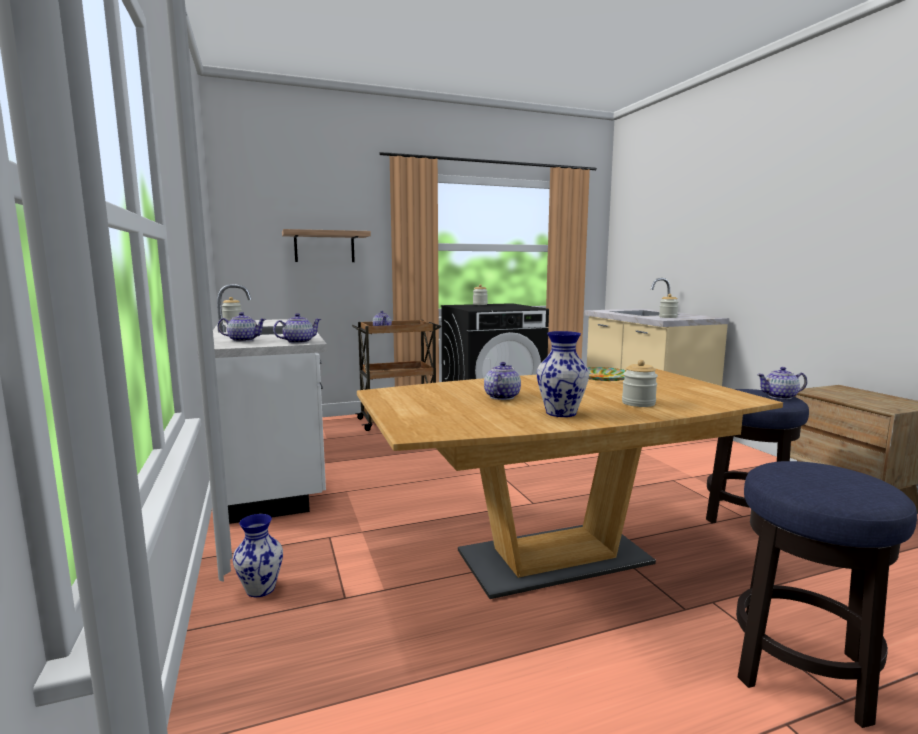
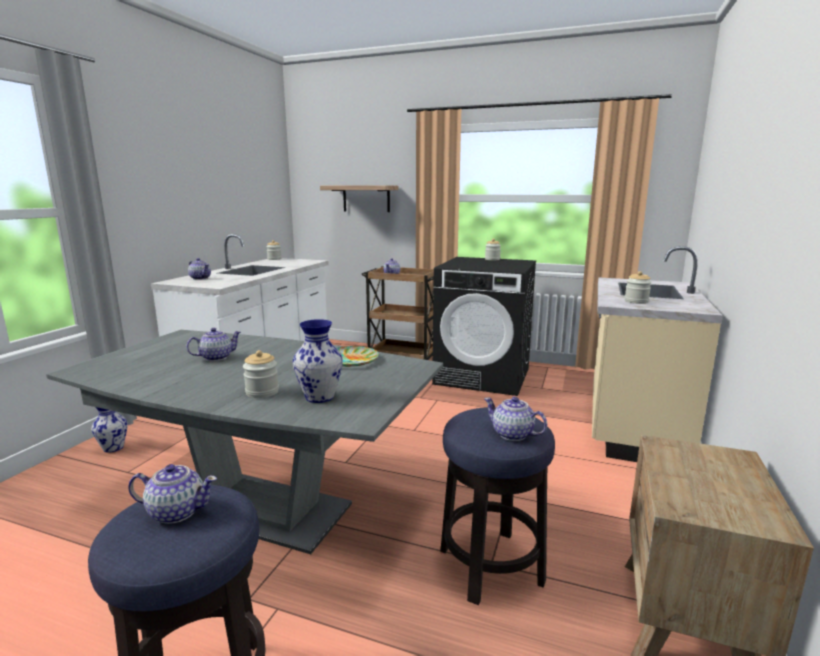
camera: 40 degrees right, 5 degrees up
teapot [273,313,321,344] -> teapot moved to [128,464,217,524]
brown dining table [357,369,783,599] -> grey dining table [46,330,443,554]
vase [537,331,589,417] -> vase moved to [293,319,343,403]

